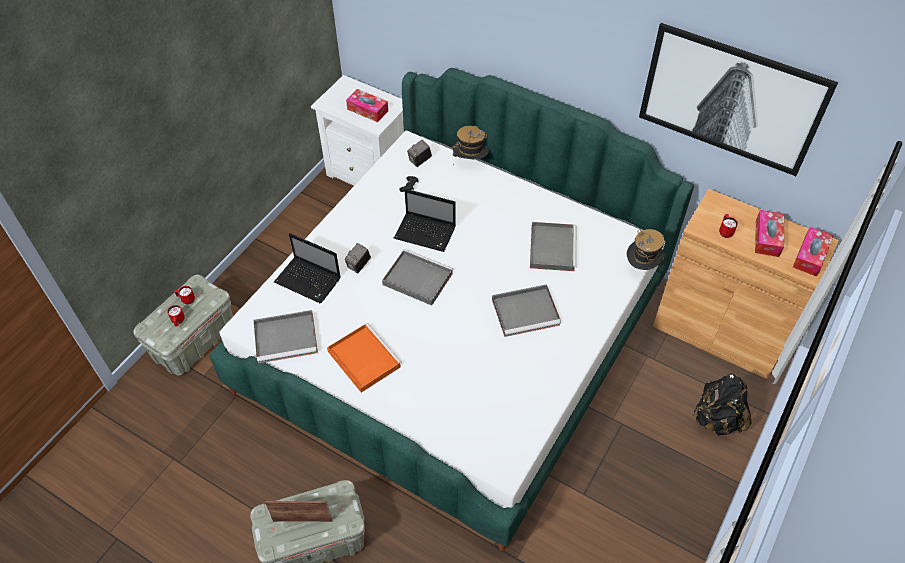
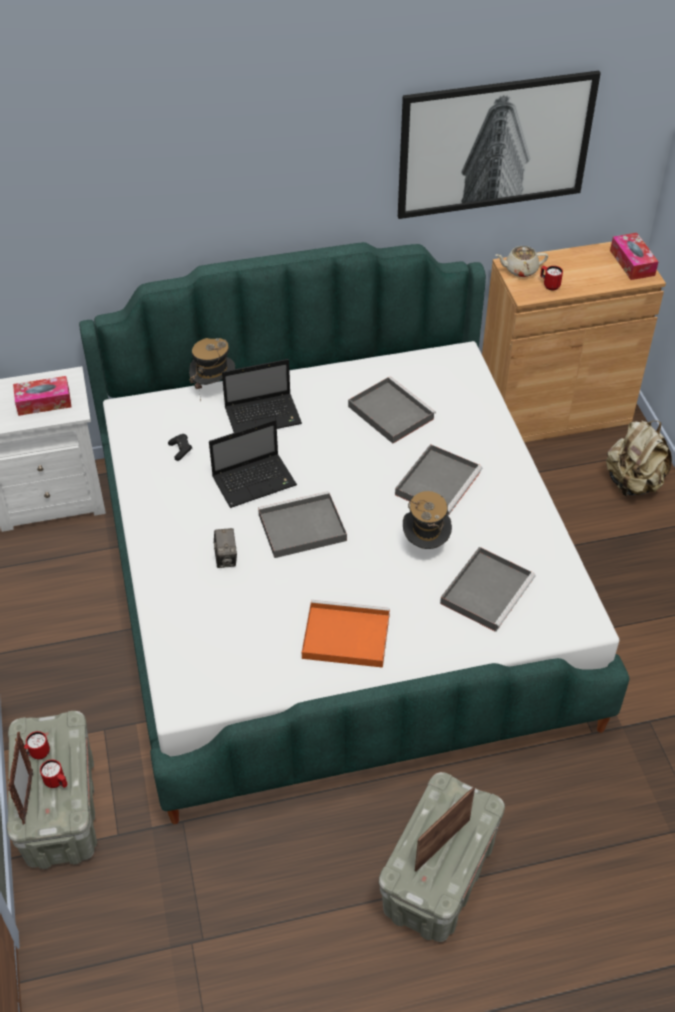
camera: 45 degrees left, 5 degrees down
grey tray [254,310,318,363] -> grey tray moved to [440,547,536,632]
laptop [274,233,341,303] -> laptop moved to [222,359,302,433]
camera [407,140,432,167] -> none
hat [627,229,665,270] -> hat moved to [403,491,452,549]
black backpack [692,373,752,435] -> beige backpack [606,420,672,496]
tissue box [755,210,784,257] -> none
none -> picture frame [8,732,33,824]
none -> beige teapot [496,246,548,277]

